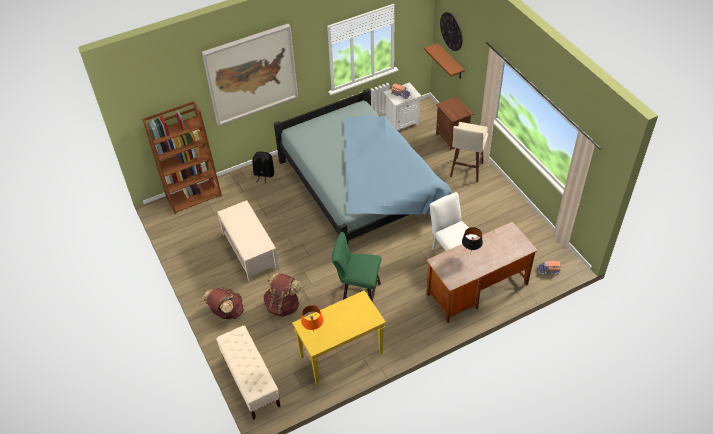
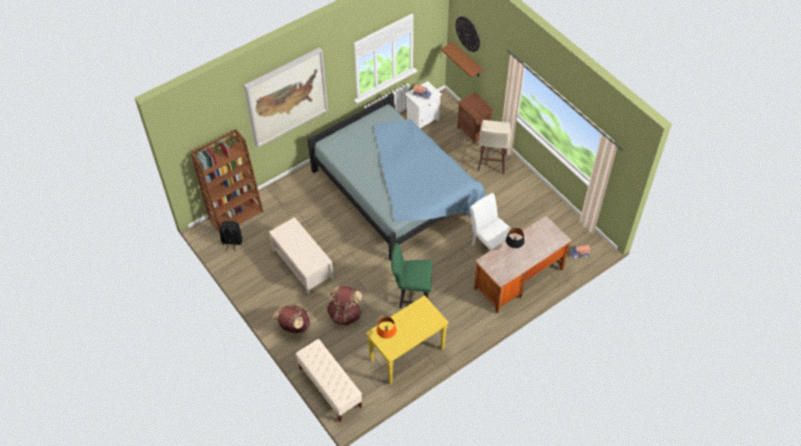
camera: 10 degrees left, 5 degrees up
black backpack [252,151,274,183] -> black backpack moved to [220,221,242,251]

